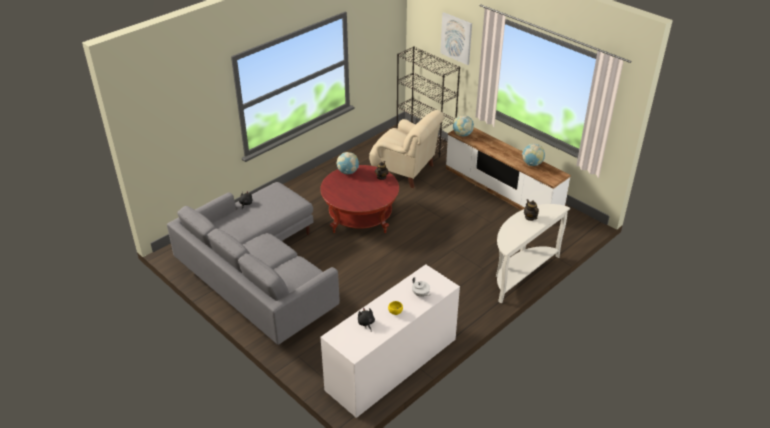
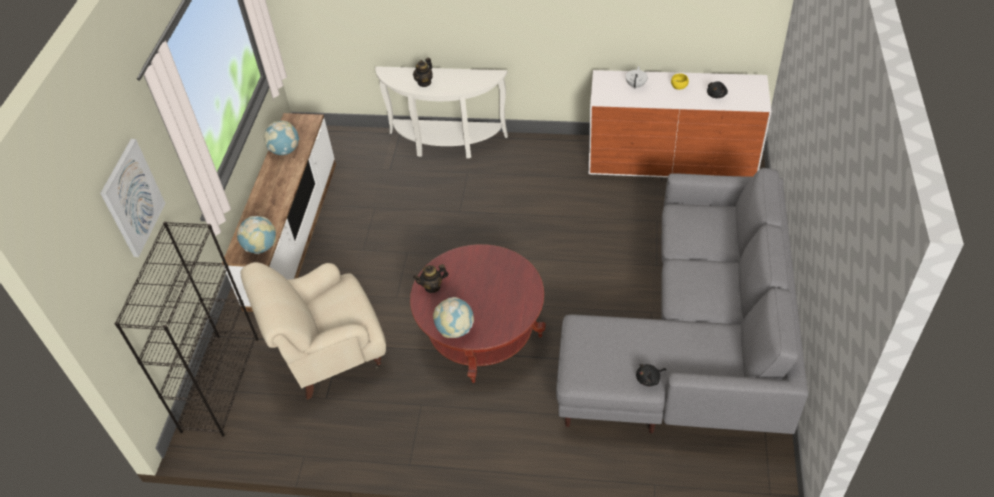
camera: 125 degrees left, 10 degrees up
beige armchair [369,110,444,188] -> beige armchair turned 105 degrees counterclockwise [241,262,386,400]

